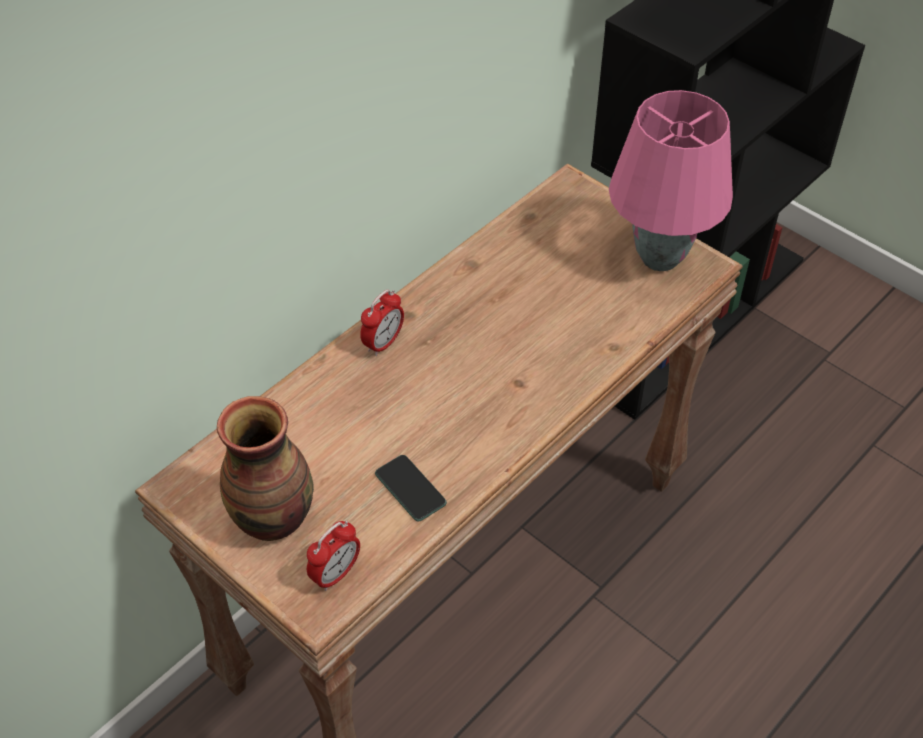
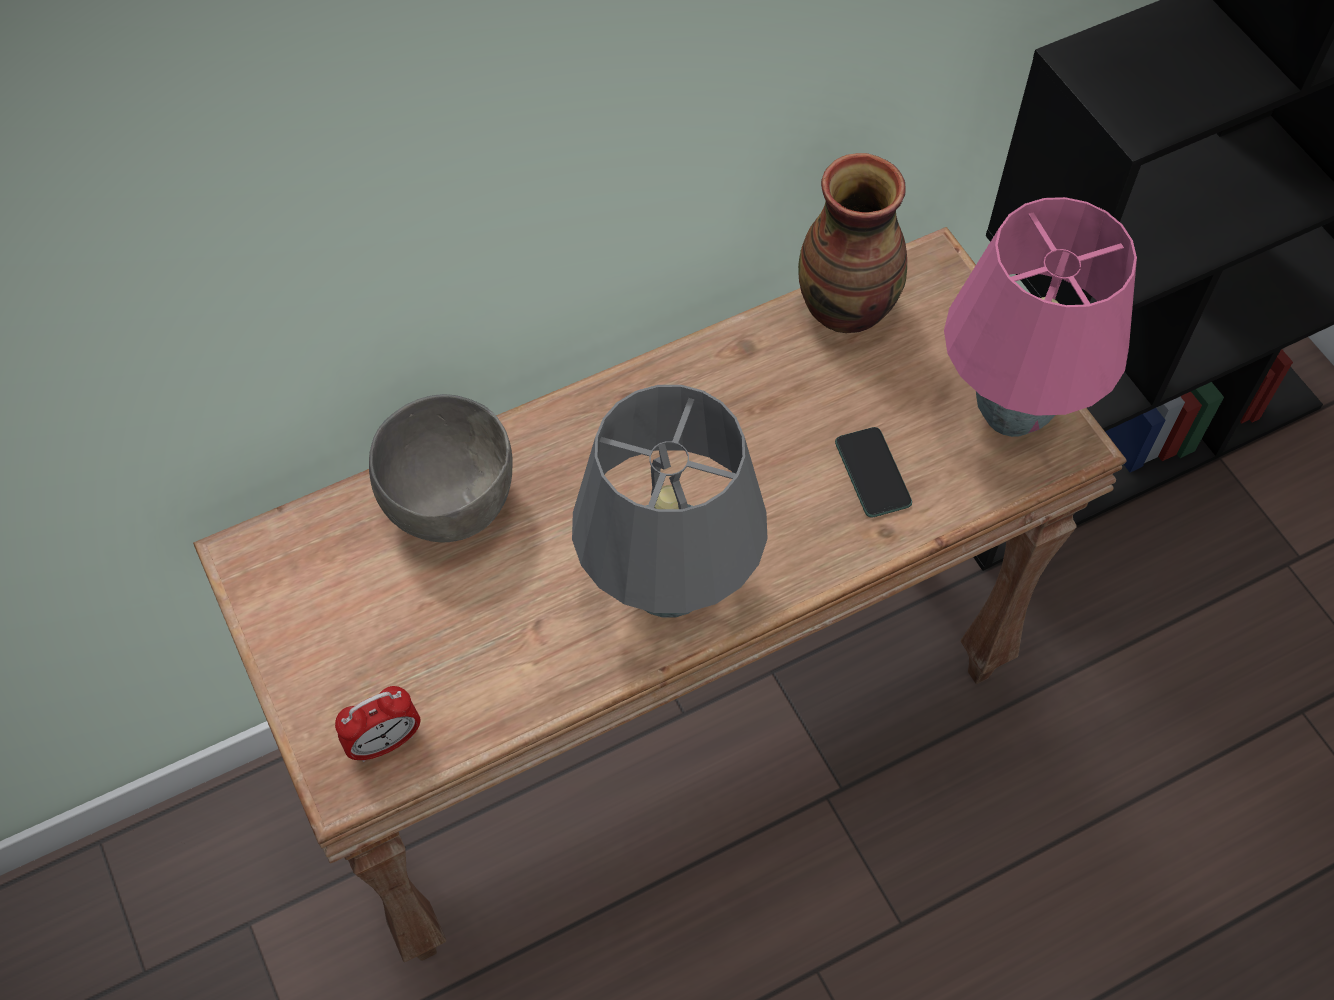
camera: 20 degrees right, 10 degrees up
vase [217,396,314,541] -> vase moved to [798,153,907,333]
alarm clock [360,290,404,356] -> none
phone [375,455,447,522] -> phone moved to [835,427,912,518]
none -> grey bowl [369,394,513,542]
none -> grey table lamp [572,385,768,617]

